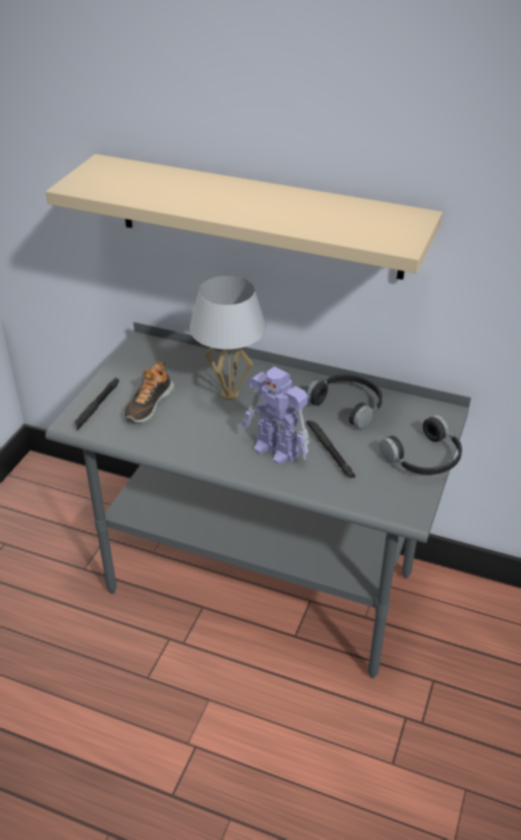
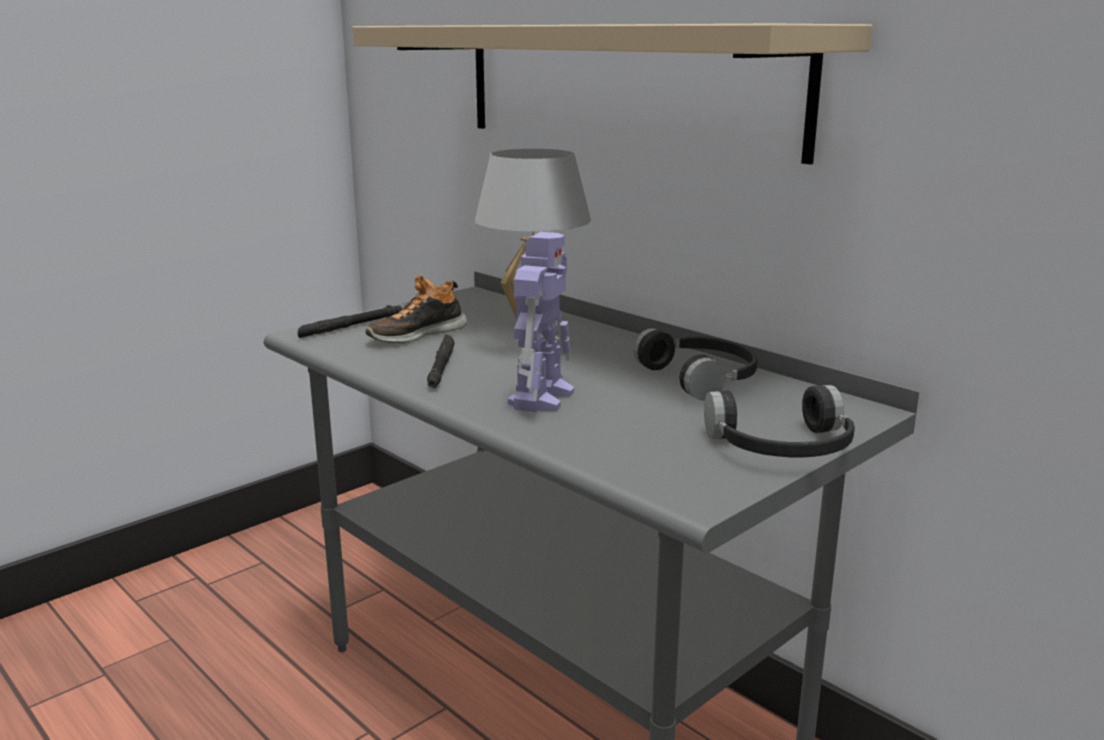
camera: 25 degrees right, 20 degrees down
toy robot [242,367,309,465] -> toy robot turned 135 degrees counterclockwise [508,232,574,413]
black flashlight [306,420,355,478] -> black flashlight moved to [427,334,455,388]

